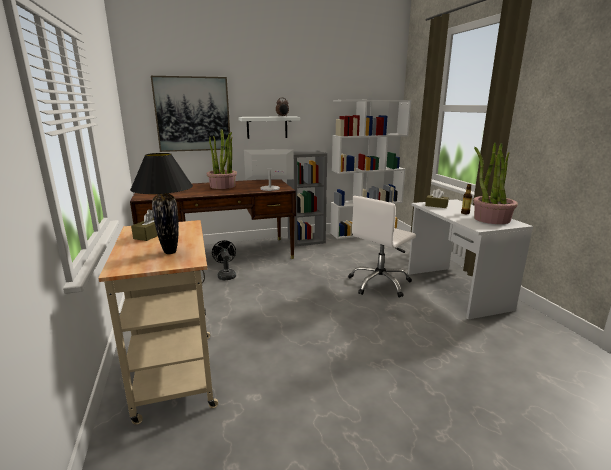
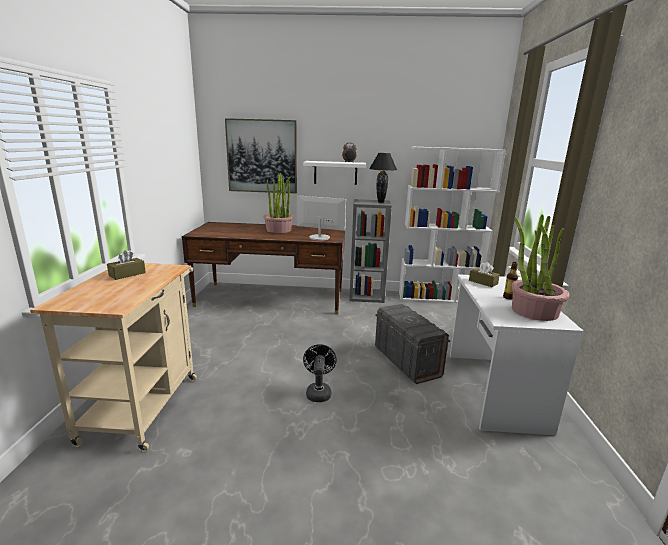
camera: 20 degrees right, 0 degrees up
black table lamp [130,153,193,254] -> black table lamp moved to [369,153,397,203]
black fan [212,240,236,280] -> black fan moved to [303,344,337,402]
white office chair [348,196,416,298] -> grey storage box [375,304,450,384]

